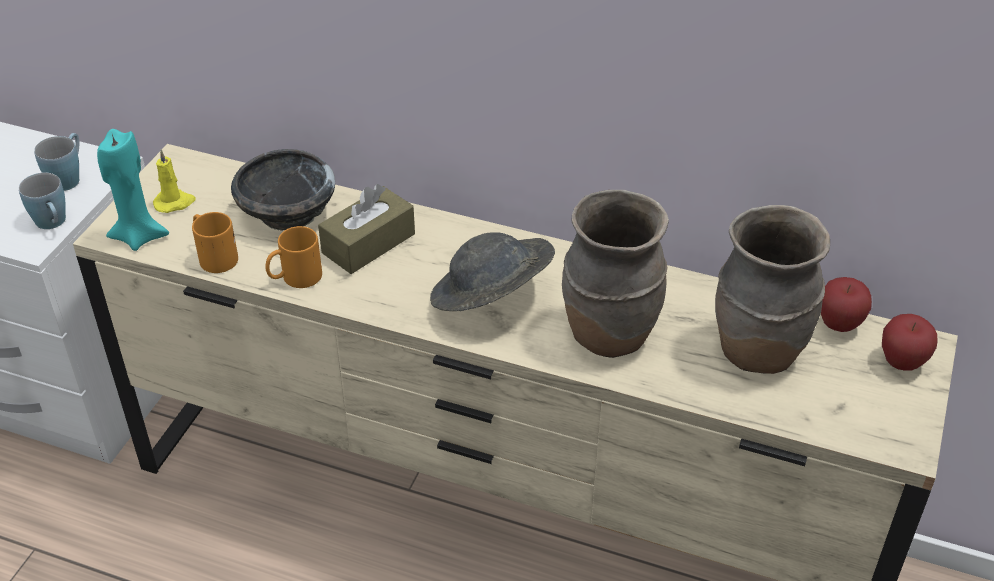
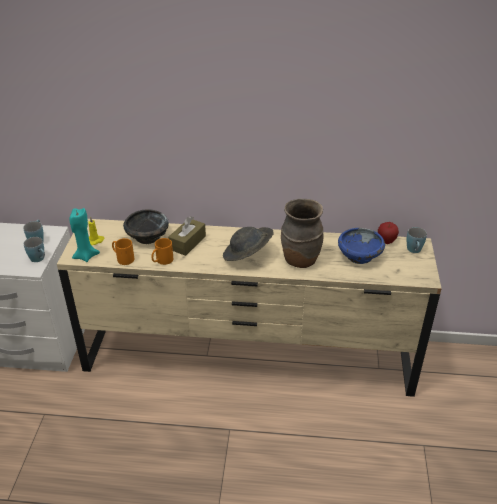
camera: 15 degrees left, 5 degrees down
brown vase [715,205,830,374] -> blue bowl [338,228,385,264]
apple [882,314,938,371] -> blue mug [406,227,427,253]

